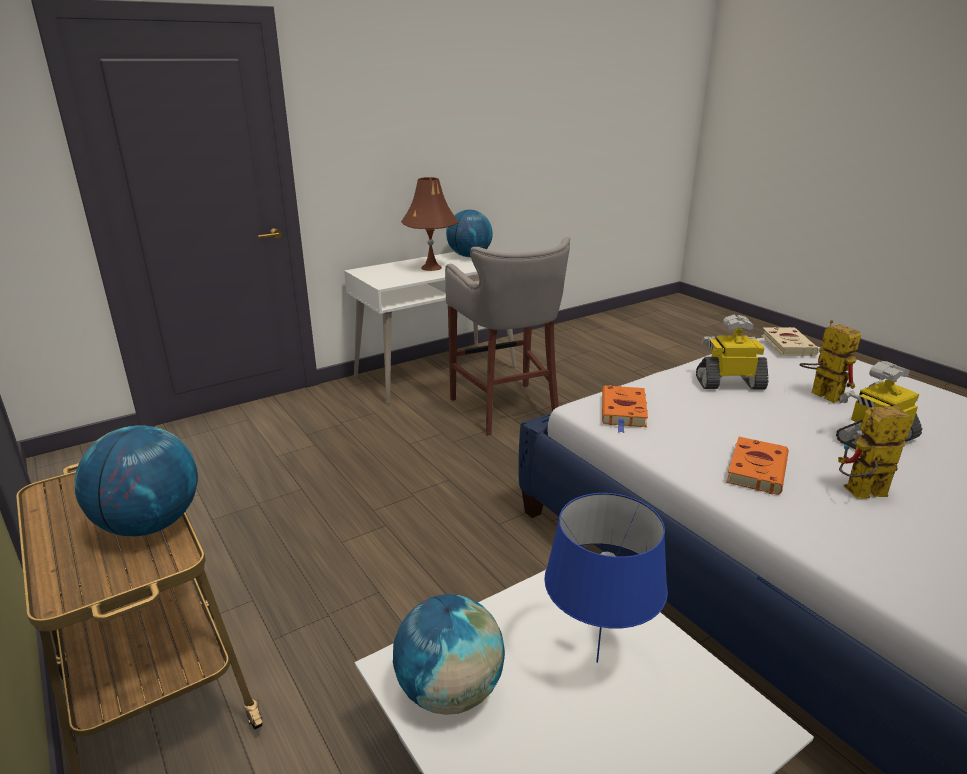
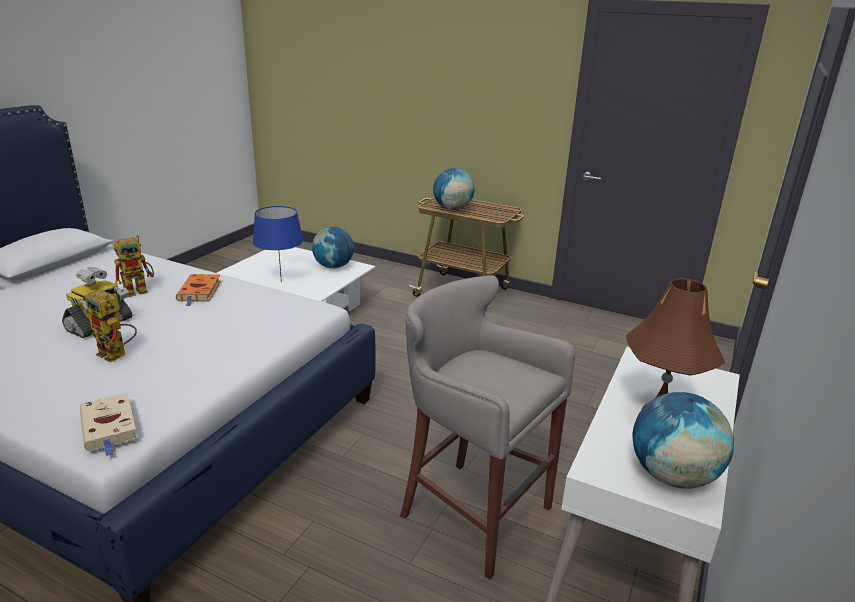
camera: 150 degrees right, 0 degrees up
orange book [602,385,648,433] -> none
toy robot [696,315,769,389] -> none

